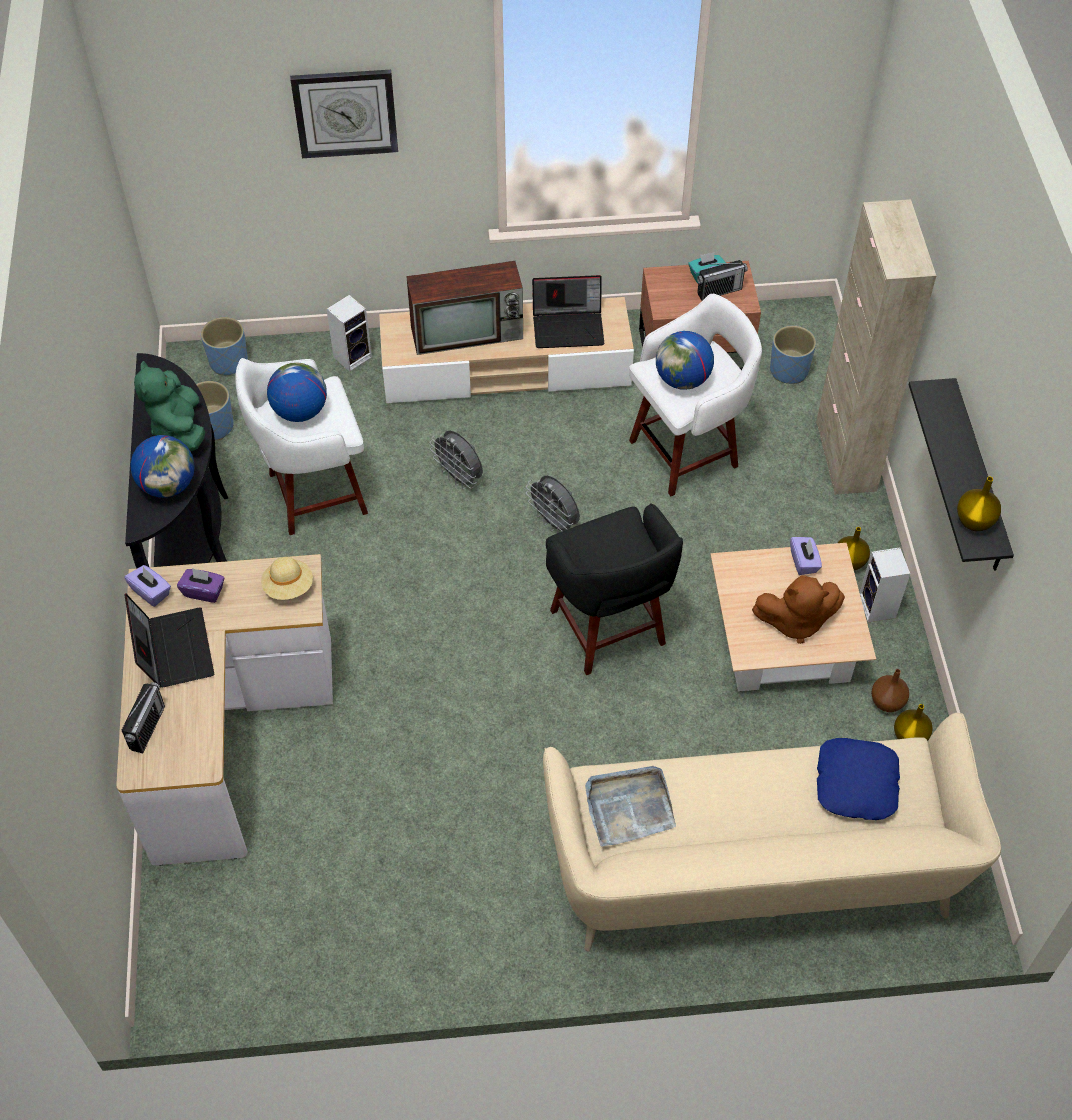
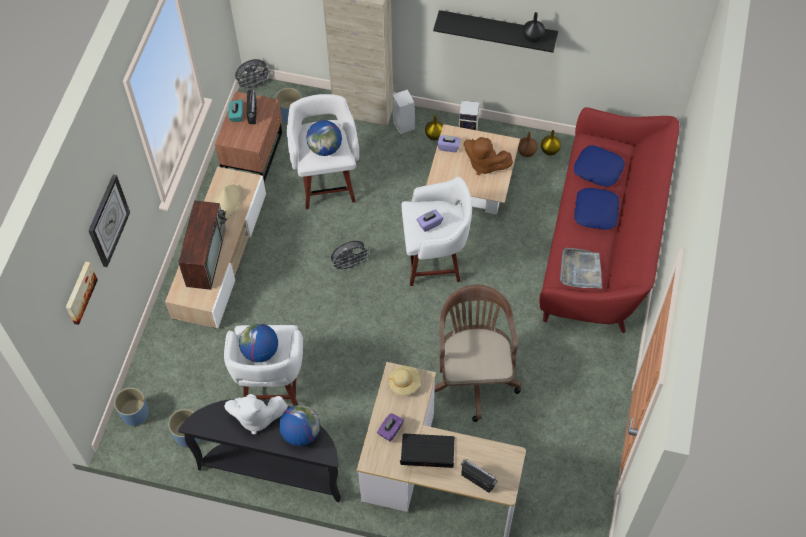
camera: 70 degrees left, 5 degrees up
purple tissue box [124,565,171,607] -> purple tissue box moved to [417,210,443,232]
green plush toy [134,361,205,451] -> white plush toy [224,394,288,434]
speaker [326,295,372,371] -> speaker moved to [392,89,415,134]
grey fan [430,430,483,489] -> grey fan moved to [235,59,271,91]
laptop [532,275,604,348] -> beige hat [214,184,242,219]
beige sofa [543,713,1001,952] -> red sofa [539,107,679,333]
black stool [546,503,683,675] -> white stool [401,177,472,286]
brown plush toy [752,576,845,644] -> brown plush toy turned 105 degrees clockwise [464,137,513,175]
yellow vase [957,477,1001,531] -> black vase [523,12,545,43]
none -> picture [66,261,98,325]
none -> brown office chair [434,285,521,422]
none -> blue pillow [574,188,619,230]

